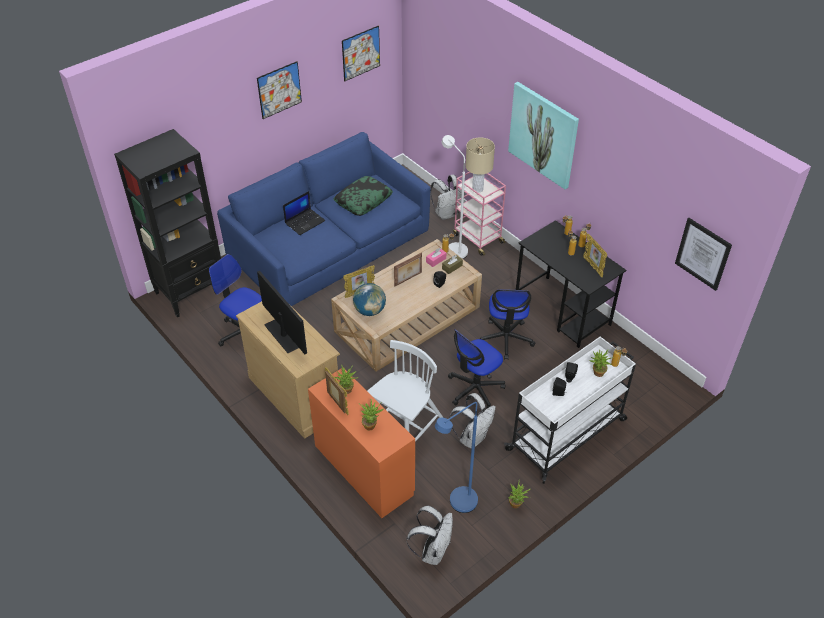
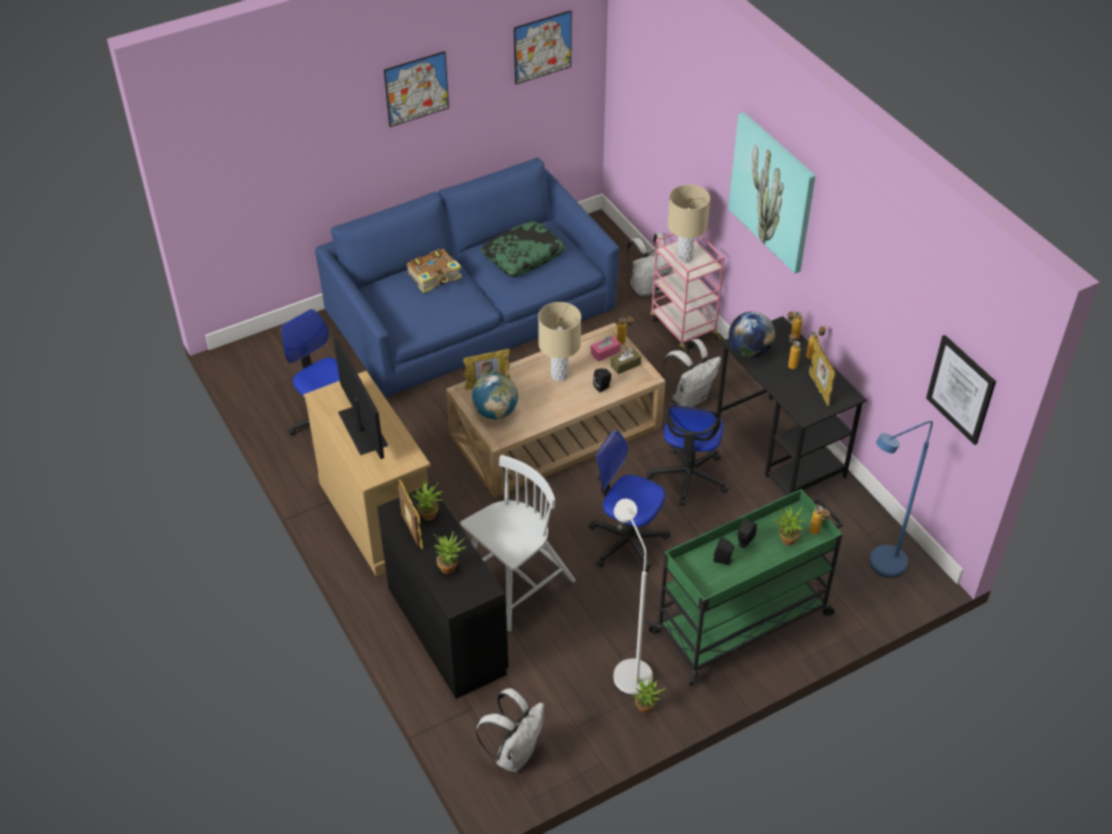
camera: 10 degrees right, 0 degrees up
black bookcase [114,129,221,317] -> none
laptop [283,191,325,235] -> book [407,249,462,293]
orange desk [308,368,415,518] -> black desk [377,484,509,699]
picture frame [394,253,422,286] -> beige table lamp [538,302,581,381]
blue floor lamp [435,402,478,513] -> blue floor lamp moved to [870,421,933,578]
white floor lamp [442,135,468,259] -> white floor lamp moved to [613,499,653,695]
office chair [448,329,505,408] -> office chair turned 60 degrees clockwise [589,430,670,572]
white backpack [449,393,496,449] -> white backpack moved to [662,339,721,407]
white cart [504,337,636,484] -> green cart [647,489,844,686]
none -> globe [729,312,775,358]

